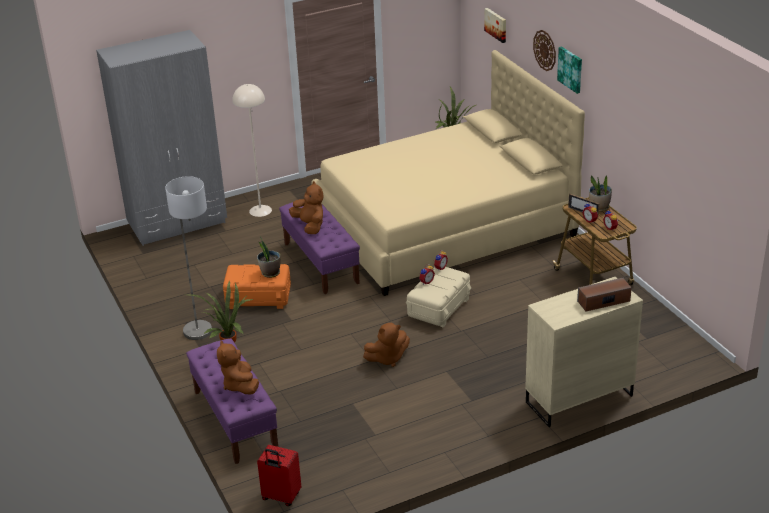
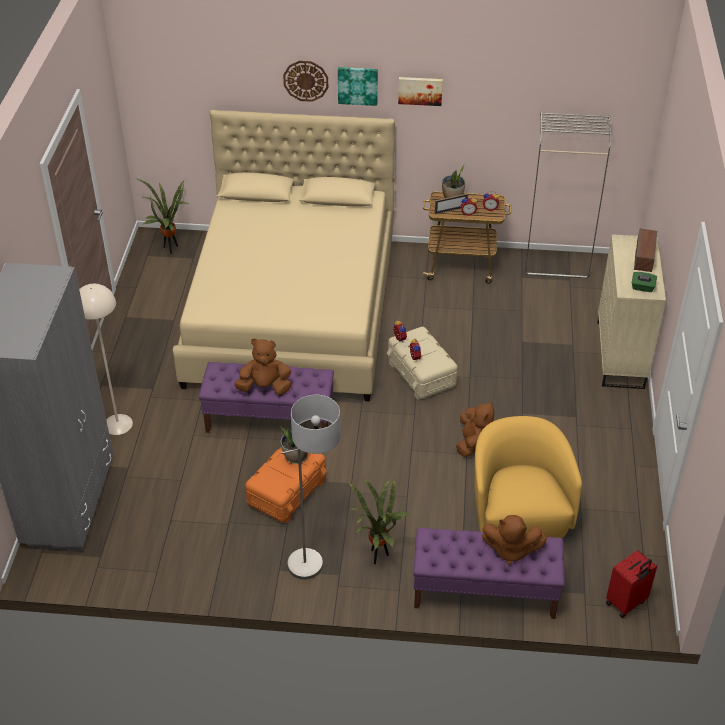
camera: 60 degrees left, 10 degrees up
picture [484,8,506,43] -> picture moved to [398,77,443,106]
none -> yellow armchair [475,416,582,538]
none -> grey clothes rack [525,111,611,278]
none -> green tissue box [632,272,657,292]

